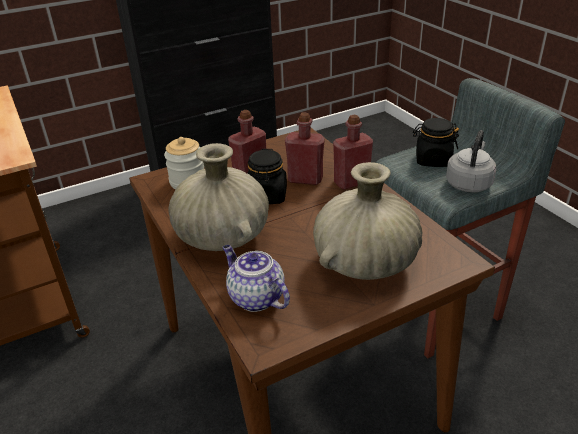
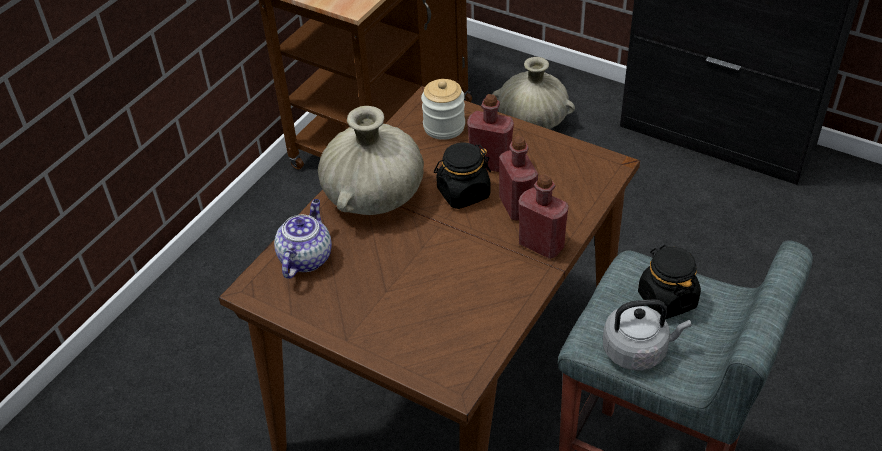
camera: 60 degrees right, 10 degrees up
beige vase [313,162,422,280] -> beige vase moved to [492,57,575,129]

